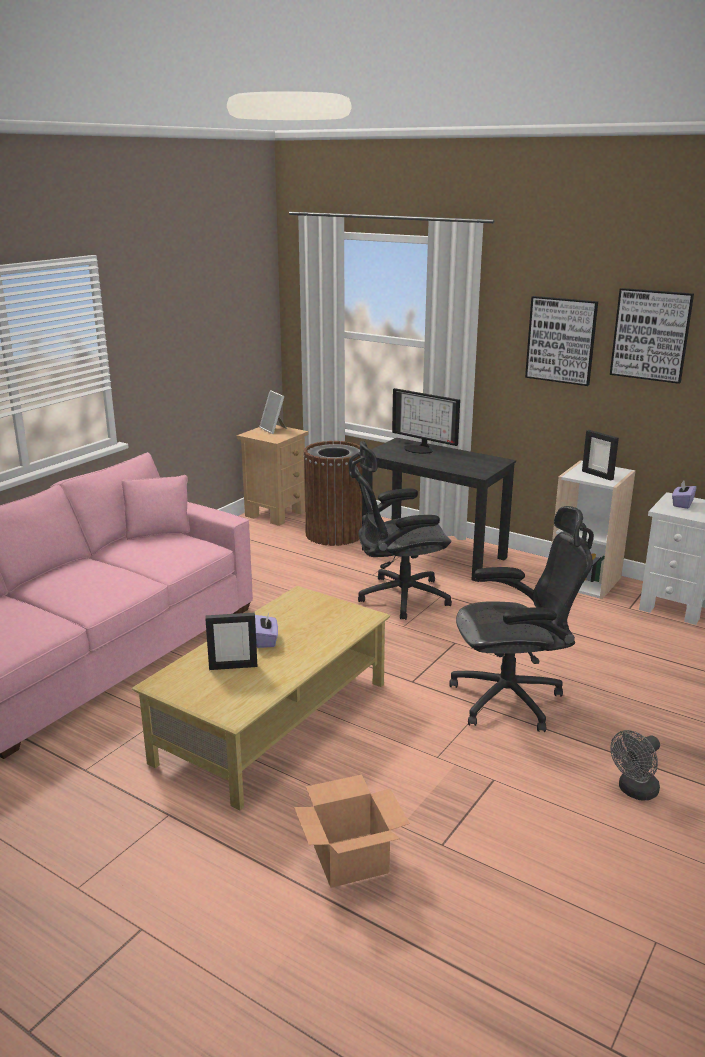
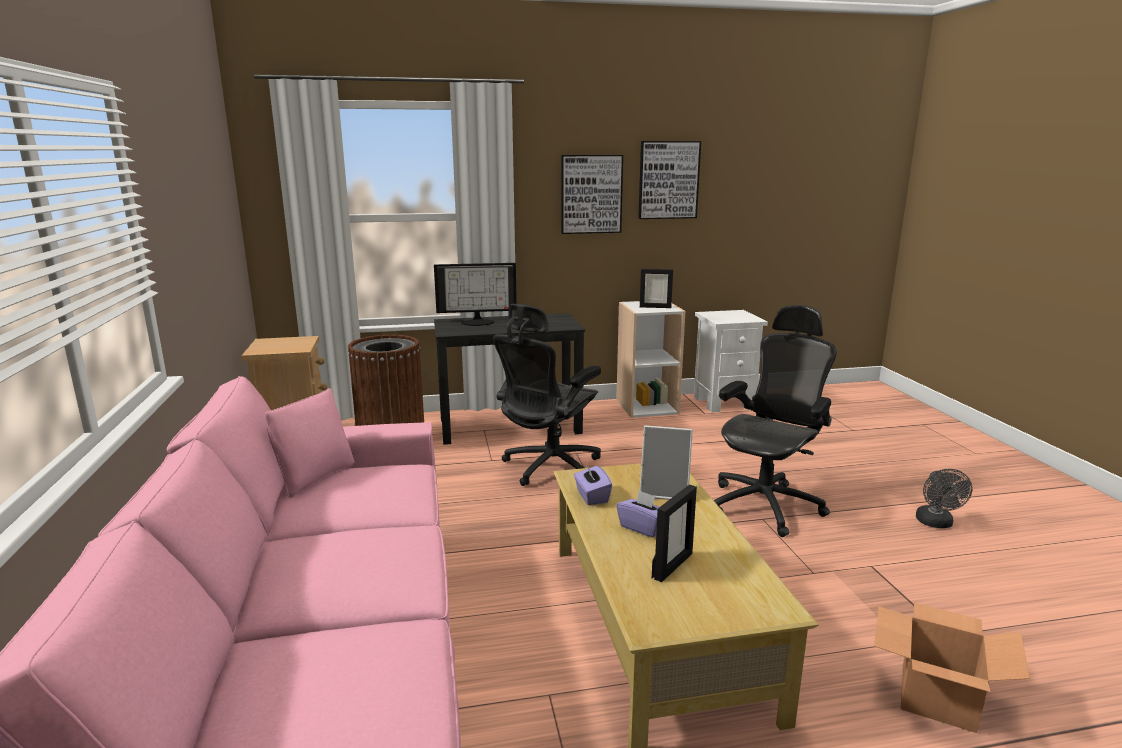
camera: 45 degrees left, 5 degrees down
picture frame [259,390,287,434] -> picture frame moved to [640,425,693,500]
purple tissue box [672,481,697,509] -> purple tissue box moved to [574,466,612,505]

